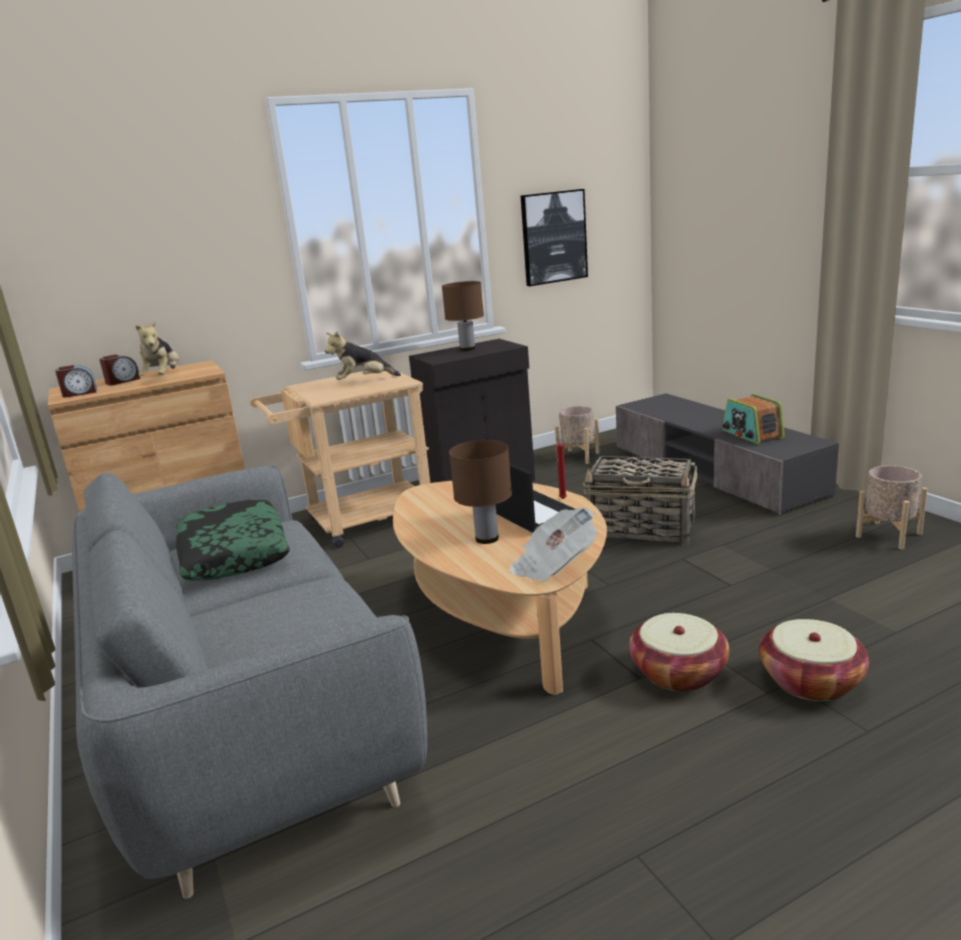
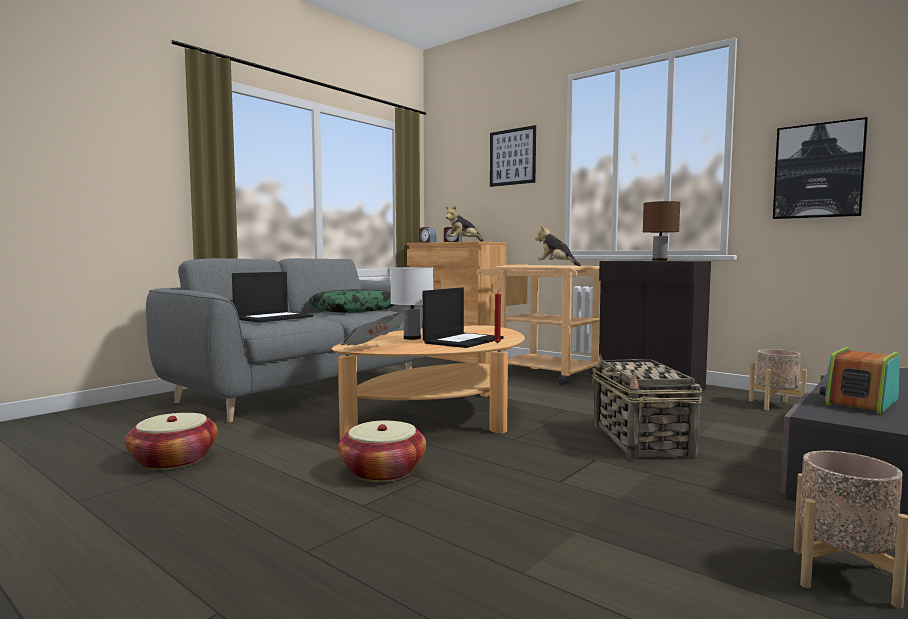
camera: 65 degrees right, 15 degrees down
brown table lamp [449,440,512,544] -> white table lamp [390,267,433,340]
basket [759,619,869,701] -> basket moved to [125,413,218,470]
none -> laptop [232,272,313,322]
none -> picture [490,125,536,187]

